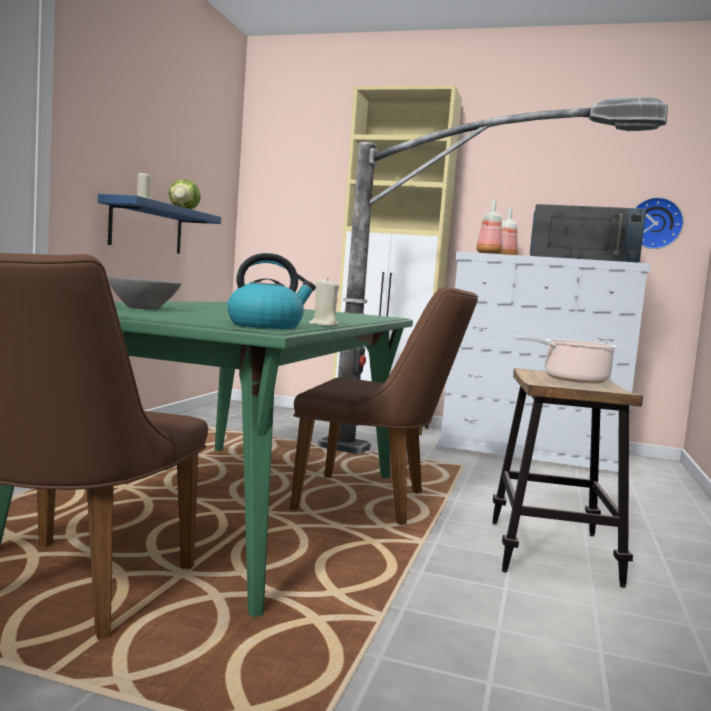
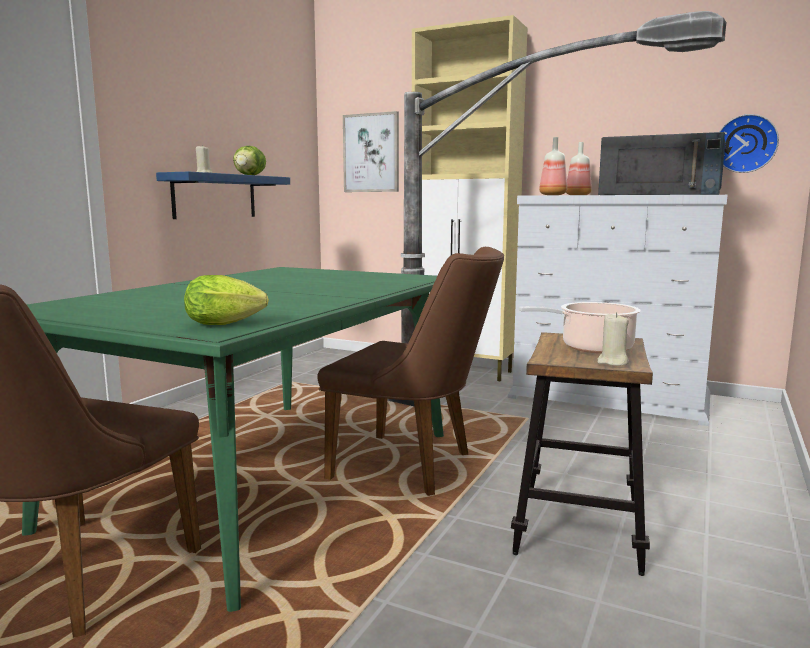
camera: 10 degrees right, 5 degrees up
grey bowl [107,276,182,309] -> none
kettle [227,253,316,329] -> lettuce [184,275,269,325]
beige candle [309,277,339,326] -> beige candle moved to [597,312,629,366]
none -> picture [343,111,399,192]

